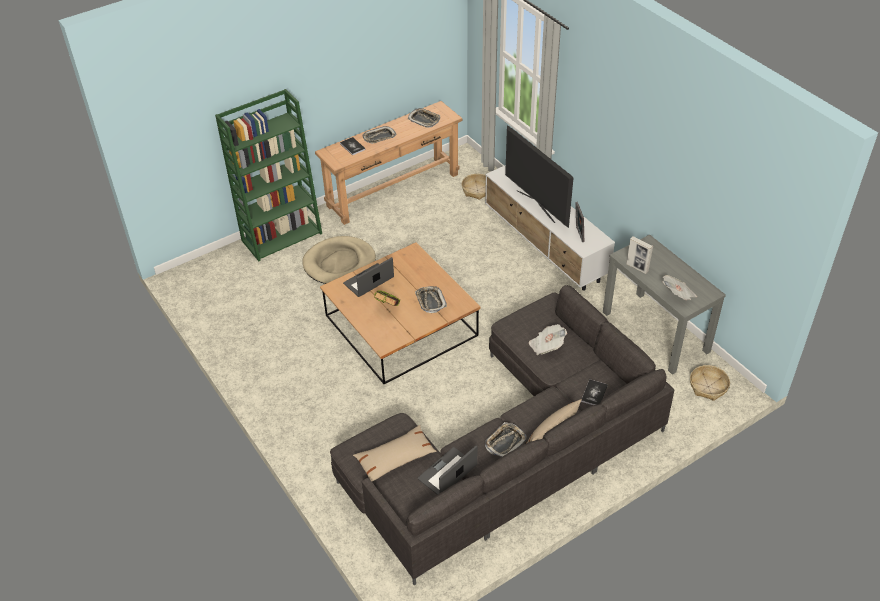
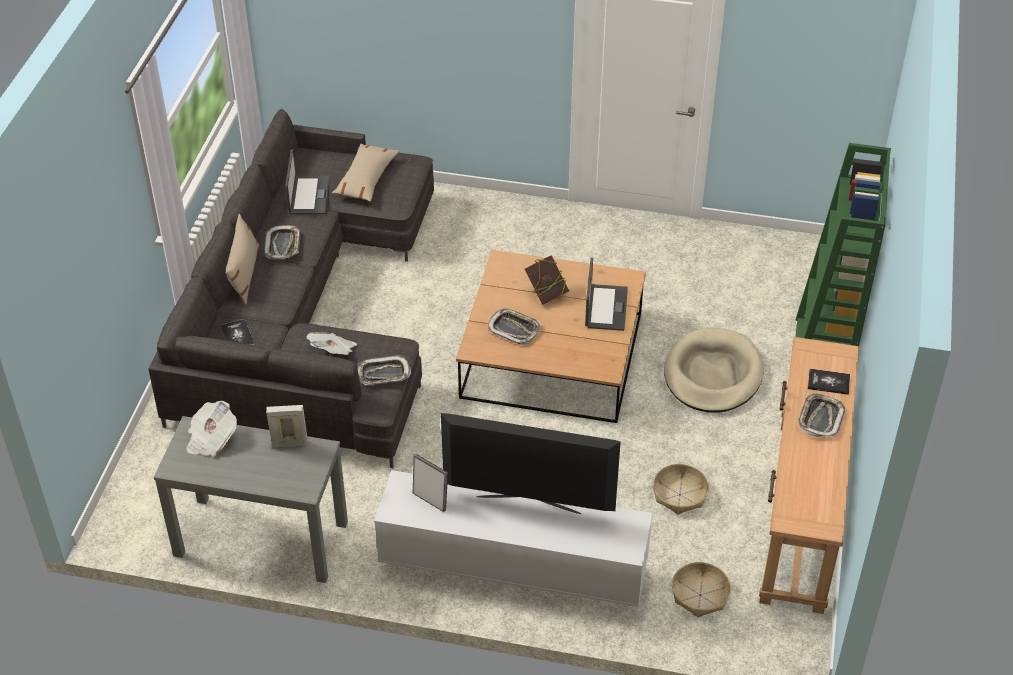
camera: 135 degrees right, 0 degrees up
tray [408,108,440,128] -> tray moved to [357,355,411,385]
basket [690,365,730,401] -> basket moved to [653,464,709,515]

